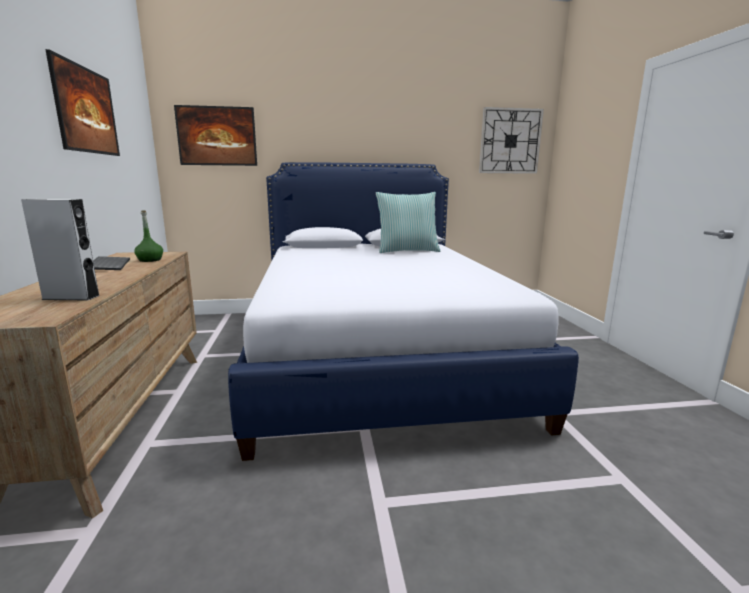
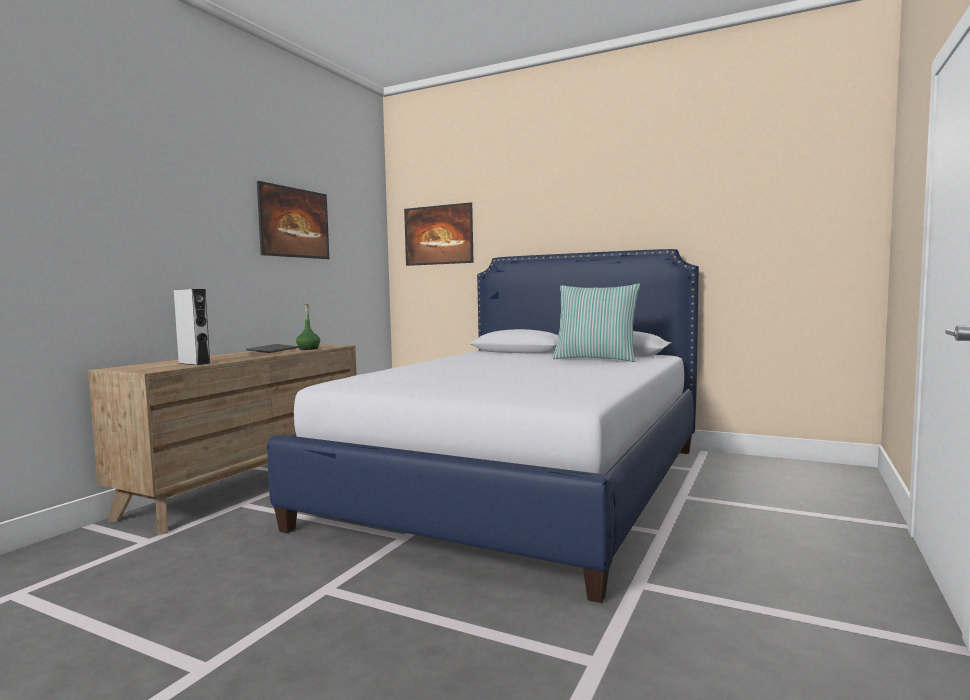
camera: 35 degrees right, 10 degrees down
wall clock [479,107,544,174] -> none

